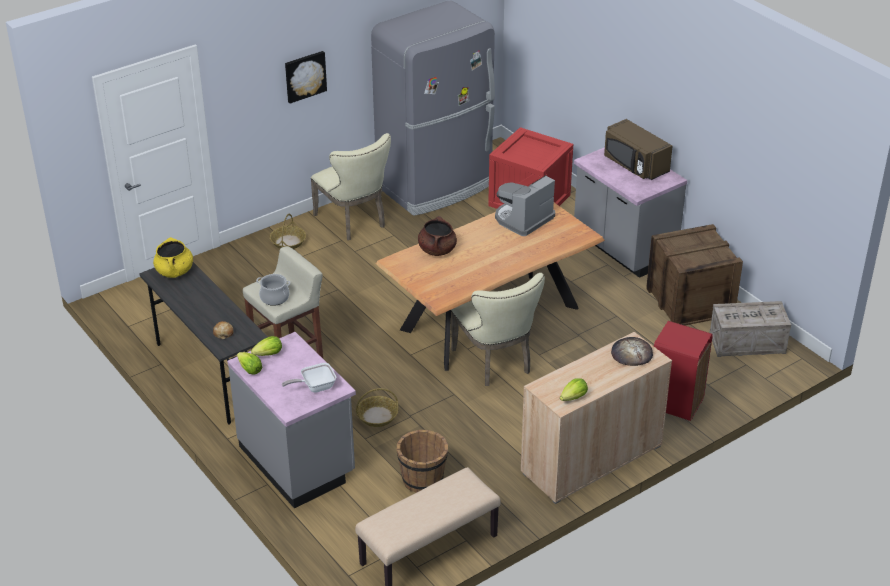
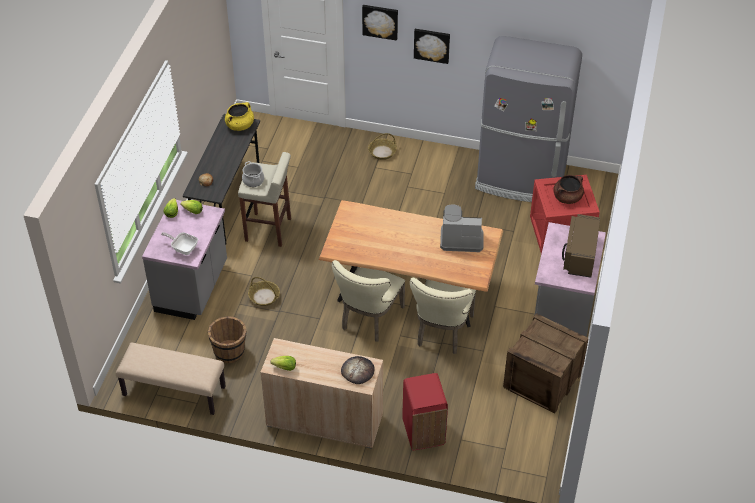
camera: 50 degrees right, 10 degrees up
beige chair [311,133,391,240] -> beige chair moved to [410,278,476,354]
brown cooking pot [418,216,457,256] -> brown cooking pot moved to [554,175,584,204]
crate [709,301,791,357] -> none
none -> picture [362,5,398,41]

